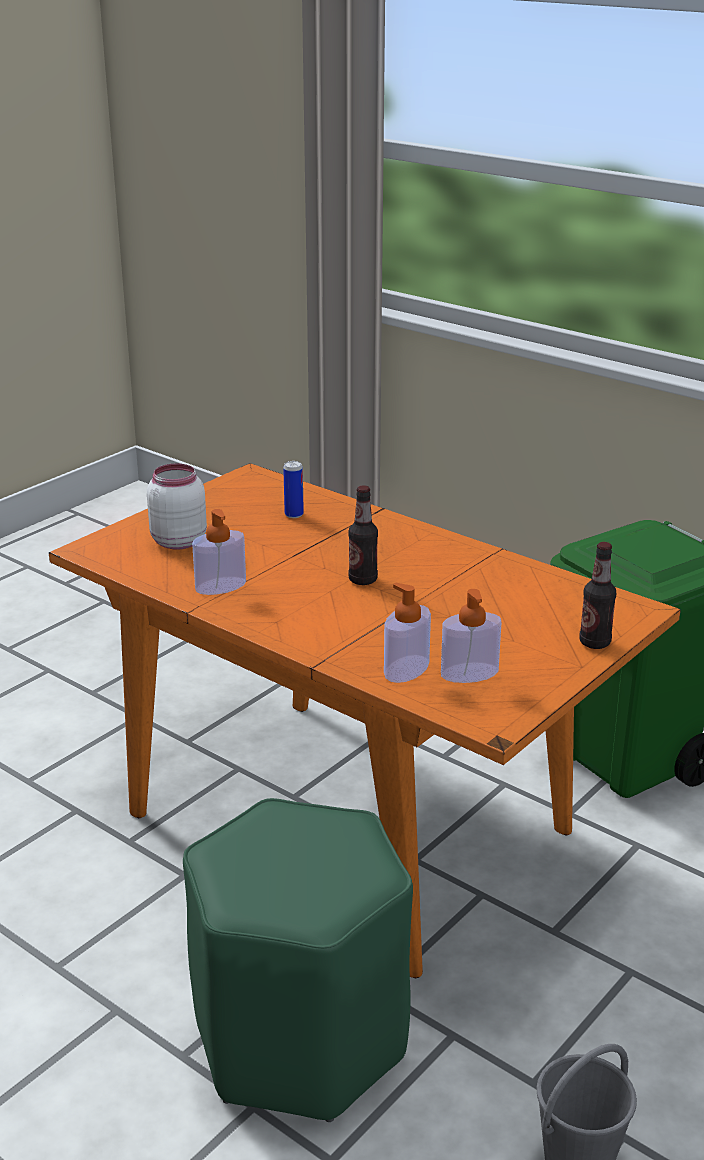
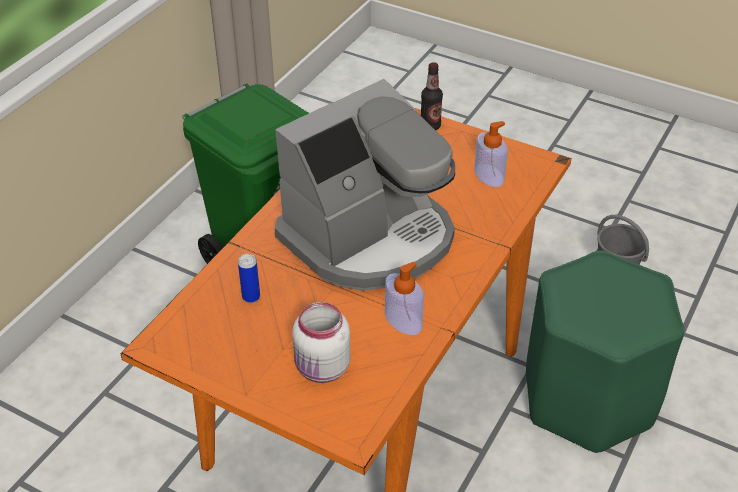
camera: 100 degrees left, 15 degrees up
bottle [348,485,378,585] -> coffee machine [275,79,455,291]
soap dispenser [384,583,431,683] -> none

